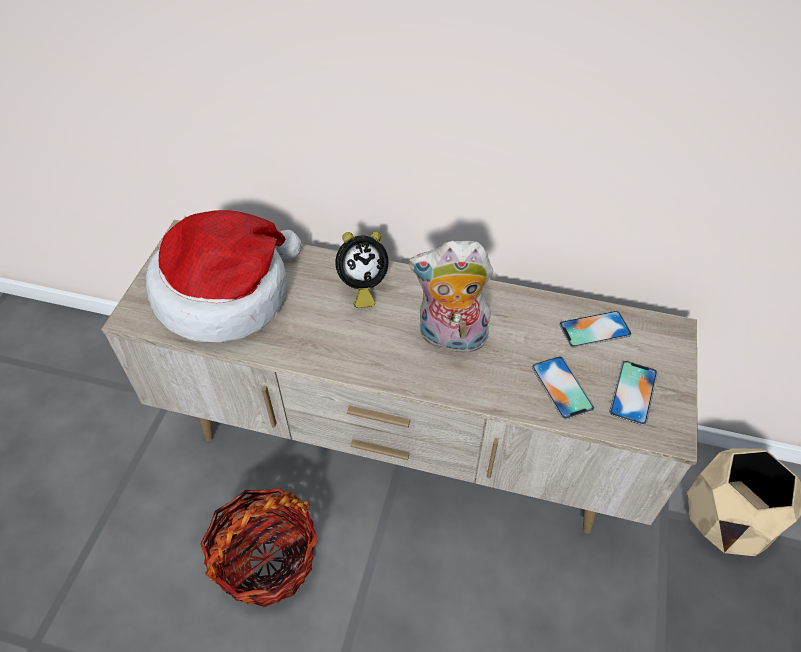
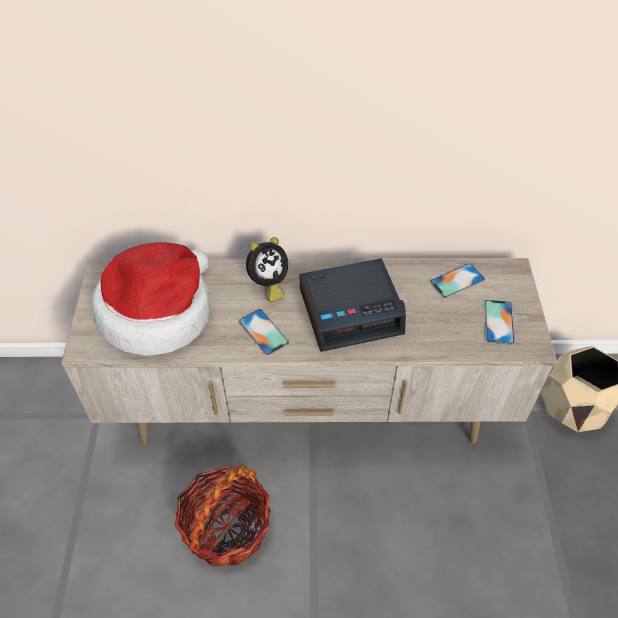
camera: 15 degrees left, 0 degrees up
plush toy [409,241,493,354] -> alarm clock [299,258,406,352]
phone [532,357,594,420] -> phone moved to [239,309,289,356]

